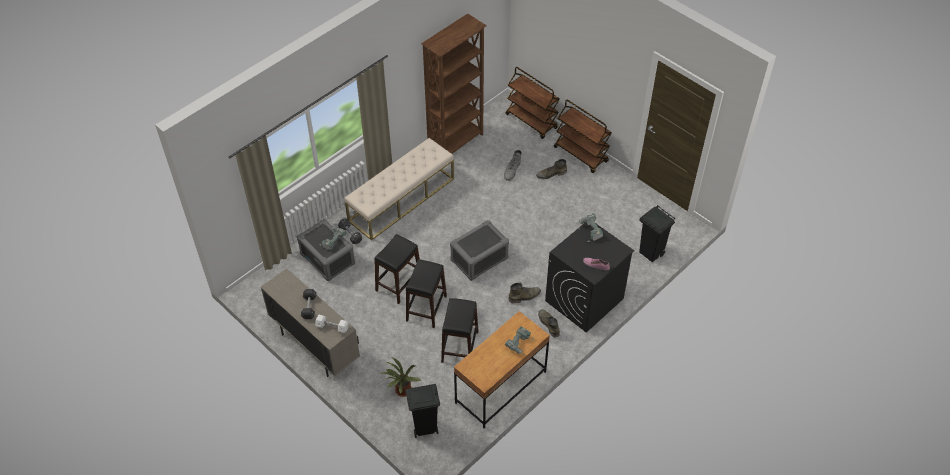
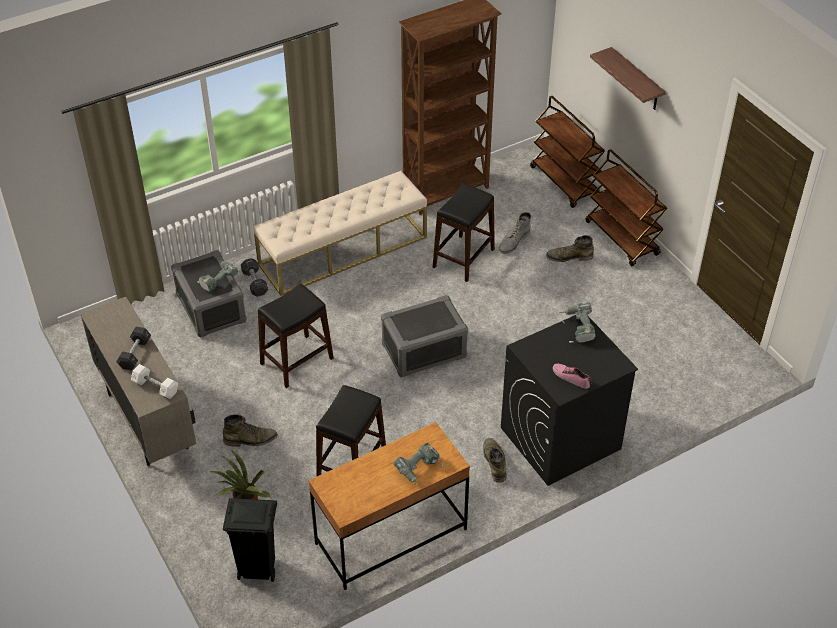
camera: 15 degrees right, 5 degrees down
black stool [406,259,447,328] -> black stool moved to [433,184,495,282]
green boot [508,283,541,304] -> green boot moved to [223,414,278,447]
black trash can [639,205,675,262] -> none
none -> shelf [590,47,666,110]

